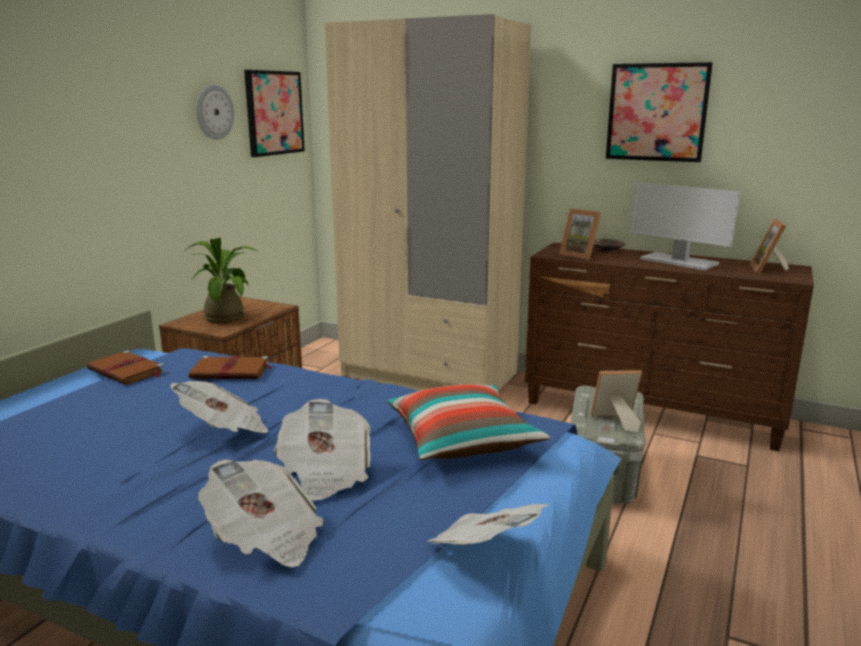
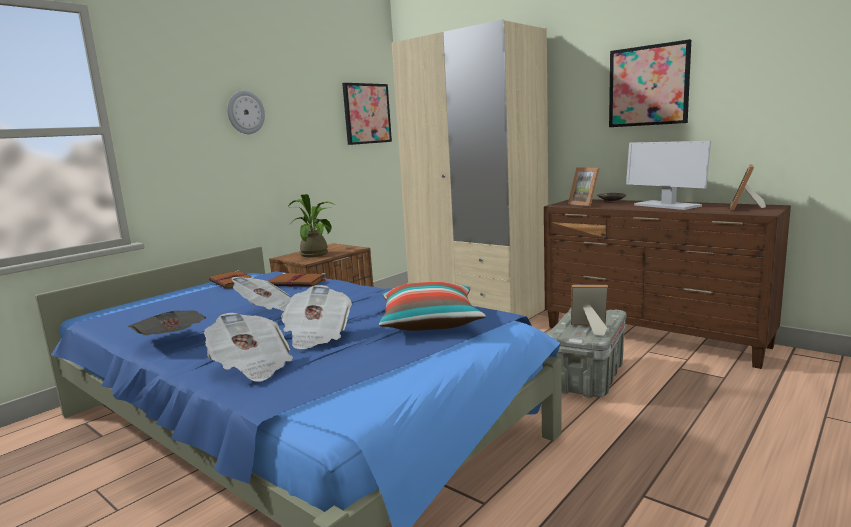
camera: 15 degrees right, 5 degrees down
wall clock [196,84,234,140] -> wall clock moved to [227,91,265,134]
newspaper [426,504,550,545] -> newspaper moved to [128,310,206,335]

